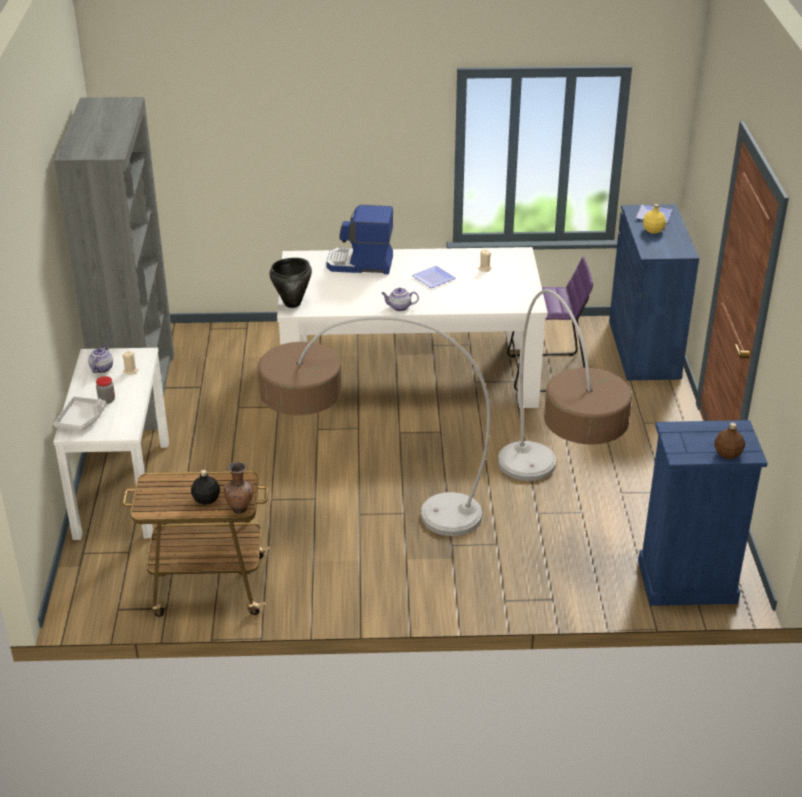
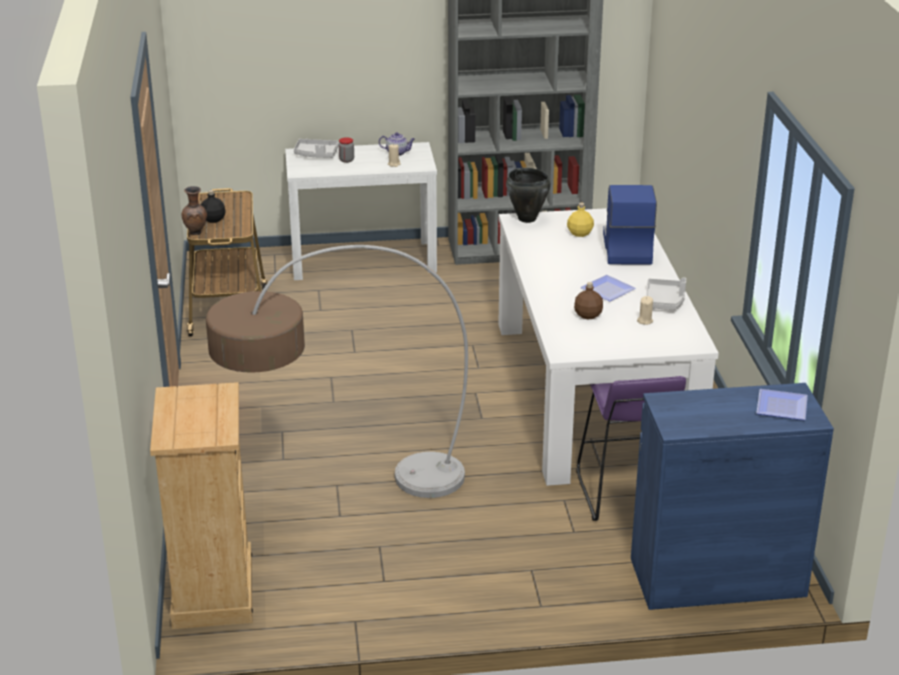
camera: 85 degrees right, 5 degrees down
floor lamp [258,316,491,536] -> none
teapot [381,288,419,311] -> none
blue dresser [638,420,768,606] -> beige dresser [150,382,253,629]
yellow bottle [643,204,666,234] -> yellow bottle moved to [567,203,594,237]
brown bottle [714,422,745,459] -> brown bottle moved to [574,282,603,319]
none -> grey tray [646,278,686,310]

